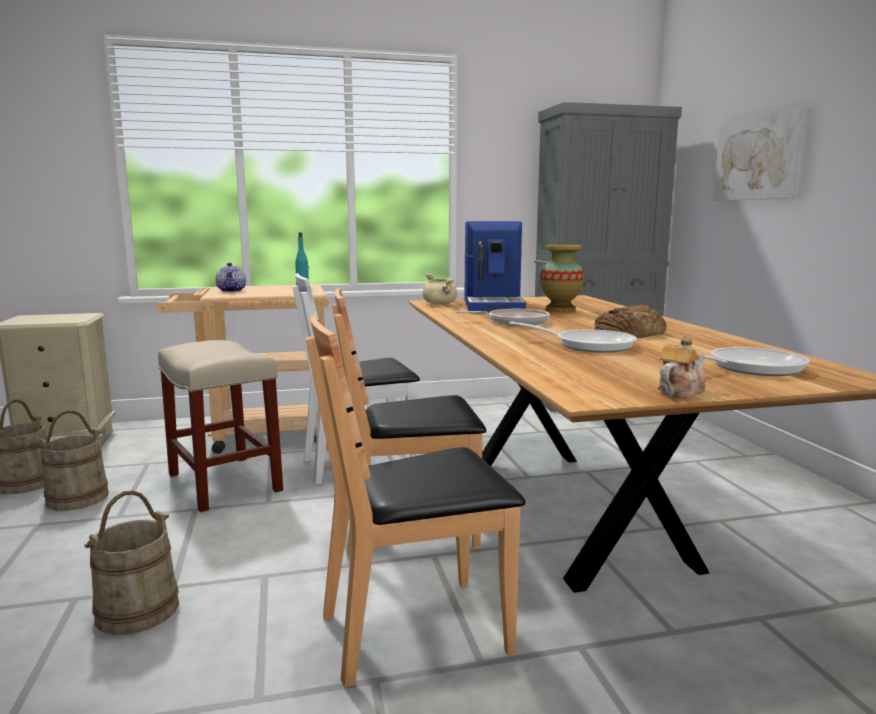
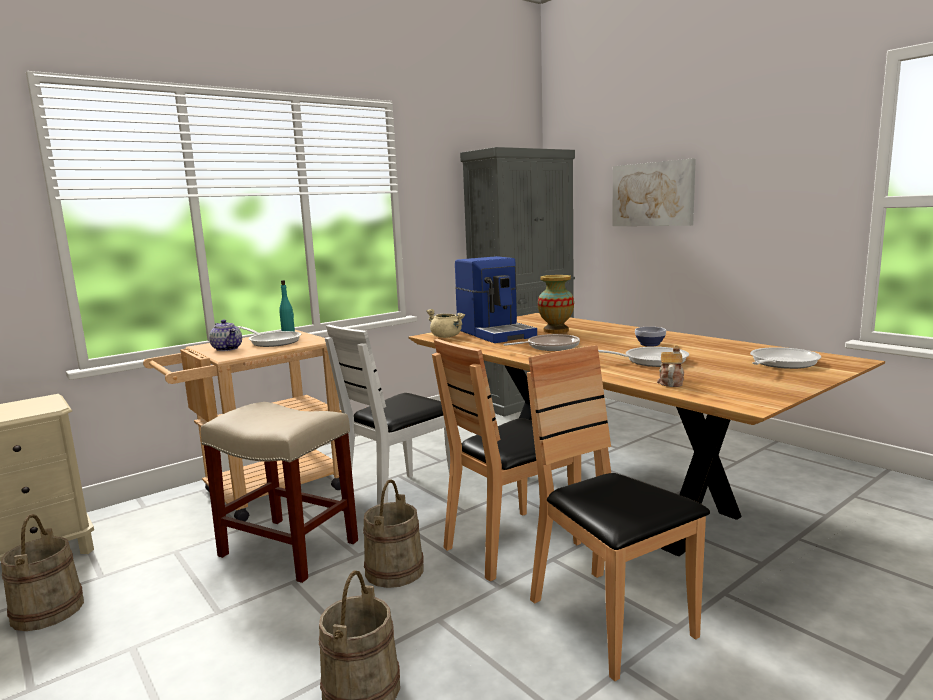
camera: 25 degrees left, 0 degrees up
beige bucket [36,410,109,511] -> beige bucket moved to [363,479,424,588]
brown chair [306,315,526,688] -> brown chair turned 105 degrees clockwise [527,345,710,681]
bread [595,305,667,338] -> bowl [635,327,666,347]
teapot [658,336,706,399] -> teapot moved to [657,345,684,387]
none -> frying pan [238,326,301,347]

